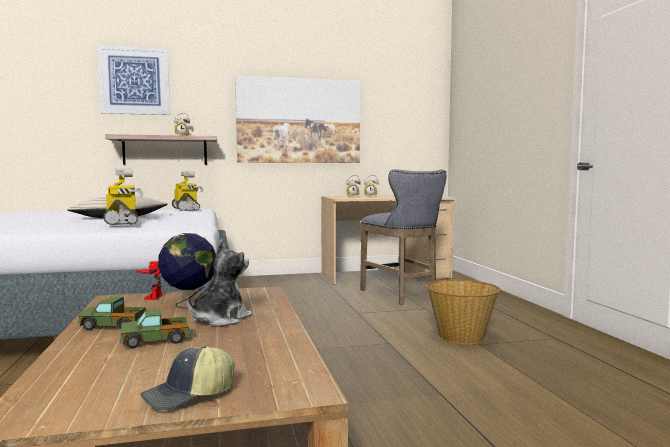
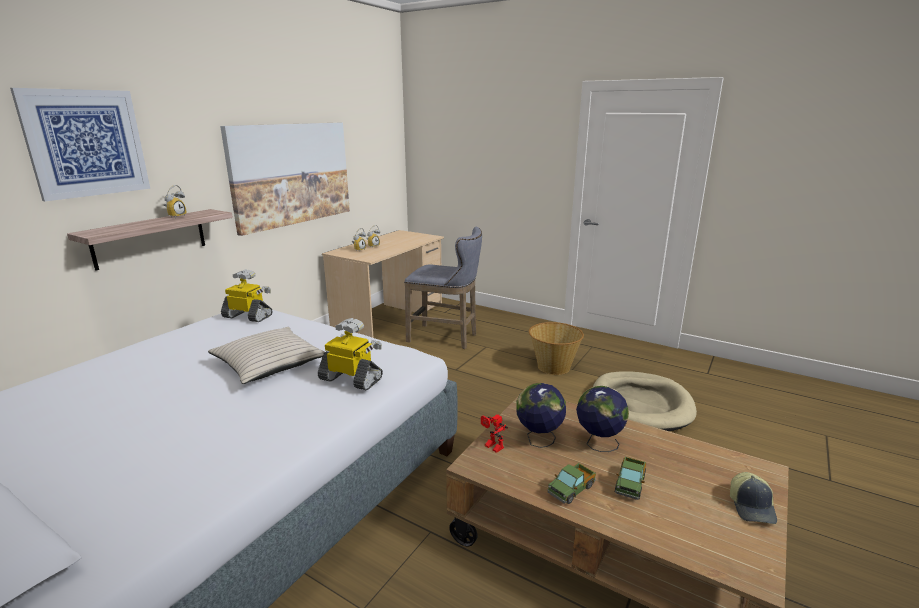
camera: 45 degrees left, 15 degrees up
plush toy [187,239,253,326] -> globe [576,386,629,452]
none -> beige dog bed [593,371,697,431]

